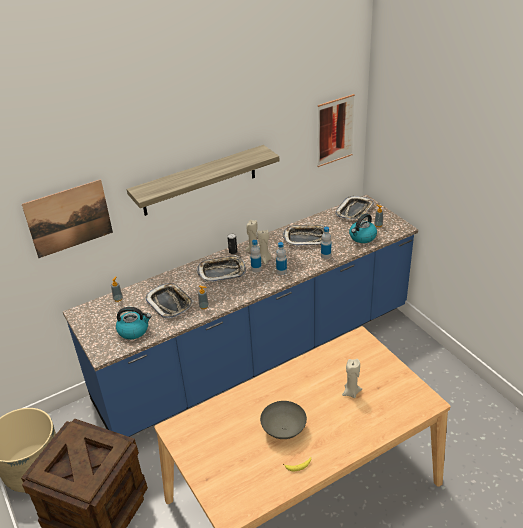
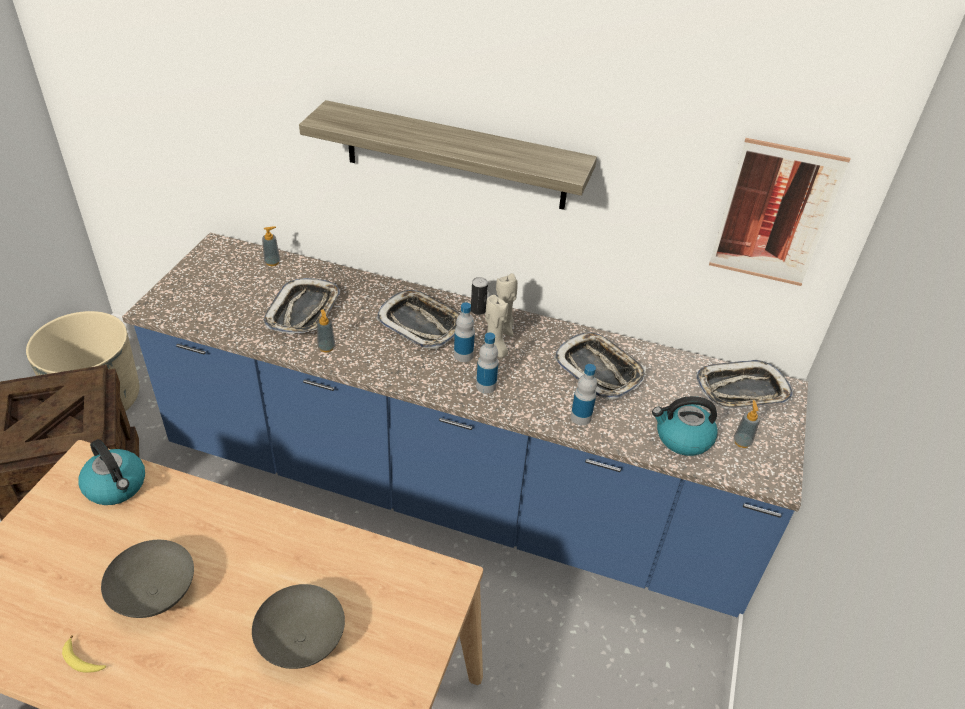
camera: 45 degrees right, 5 degrees up
picture [22,179,113,258] -> none
kettle [116,307,151,339] -> kettle moved to [79,439,145,505]
beige candle [342,359,362,398] -> grey bowl [252,584,345,669]

